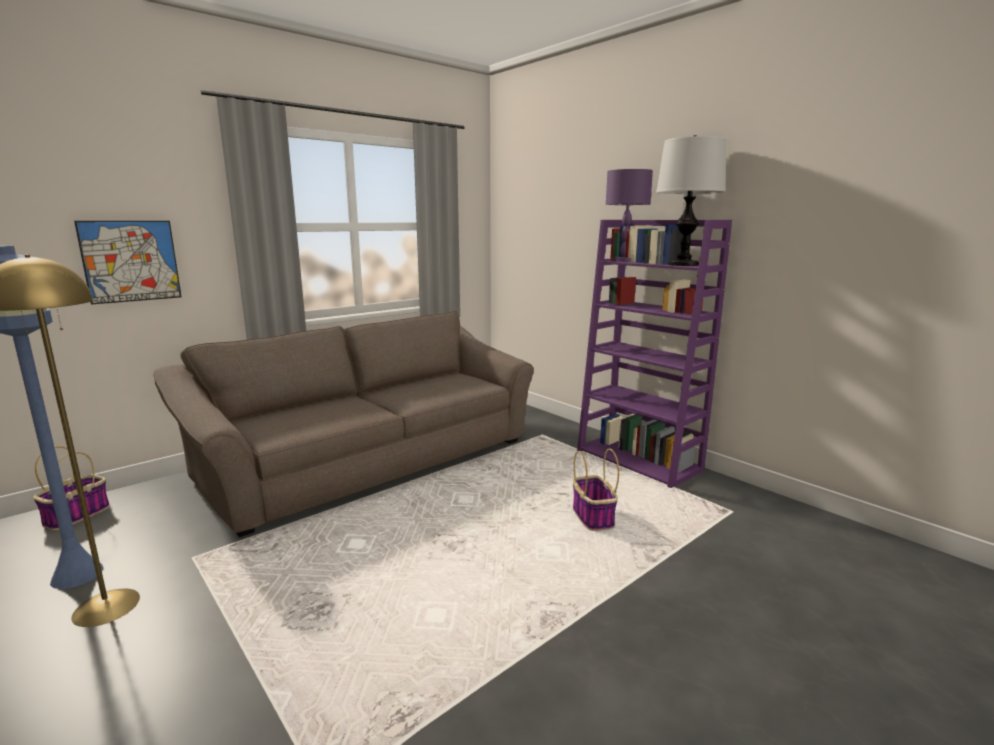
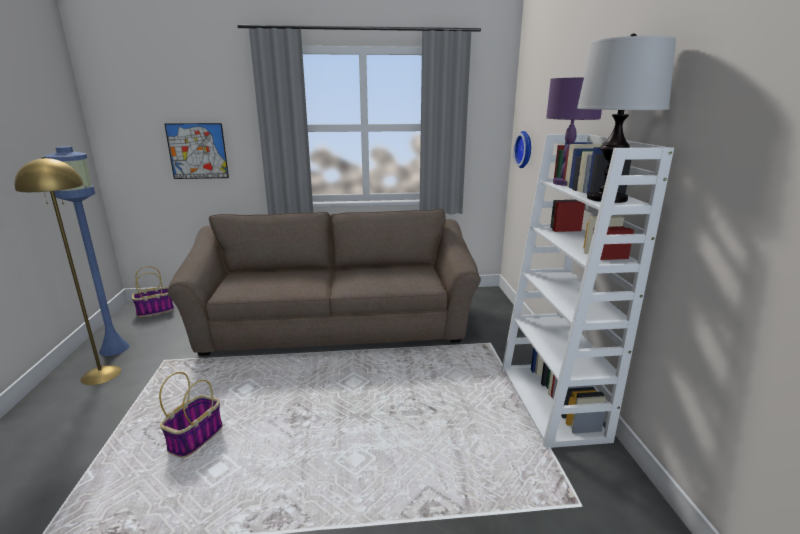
camera: 35 degrees right, 5 degrees up
basket [573,448,619,531] -> basket moved to [159,372,223,458]
purple bookcase [577,220,732,488] -> white bookcase [502,134,674,448]
none -> wall clock [513,131,531,168]

